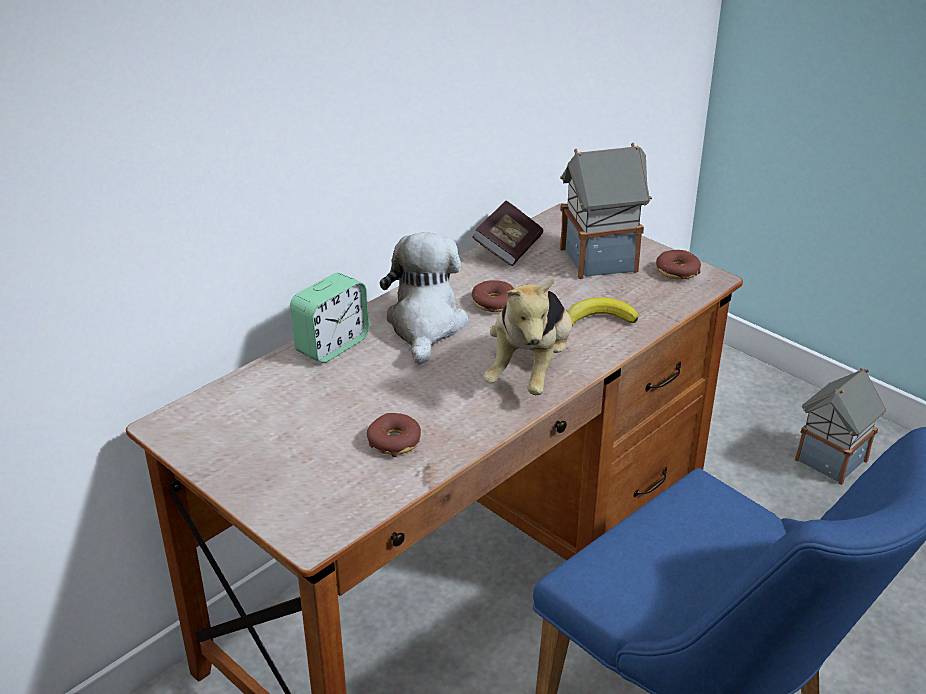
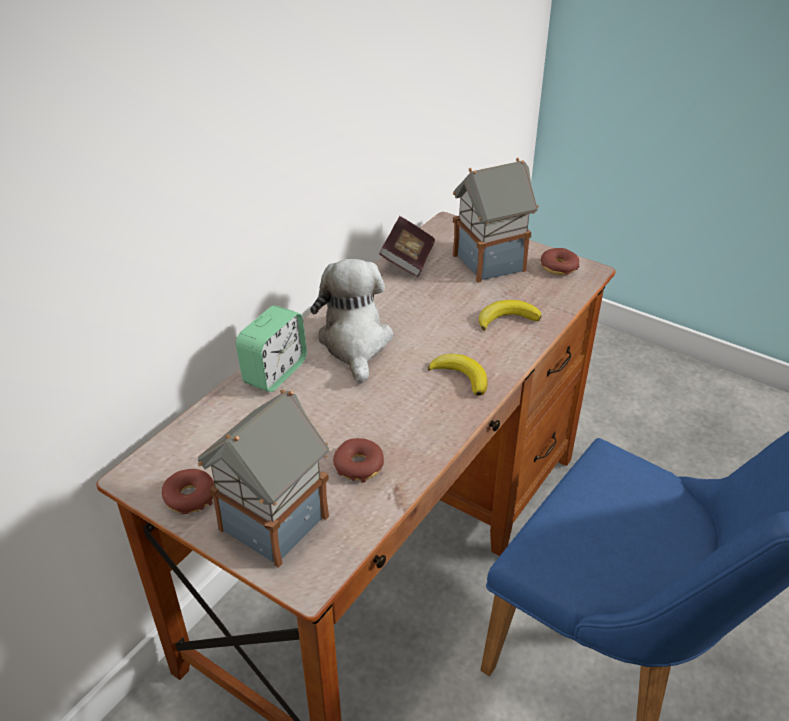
camera: 10 degrees left, 5 degrees up
donut [471,280,514,312] -> donut moved to [162,469,214,514]
plush toy [483,278,572,395] -> banana [428,354,488,396]
toy house [795,368,886,485] -> toy house moved to [198,389,329,568]

